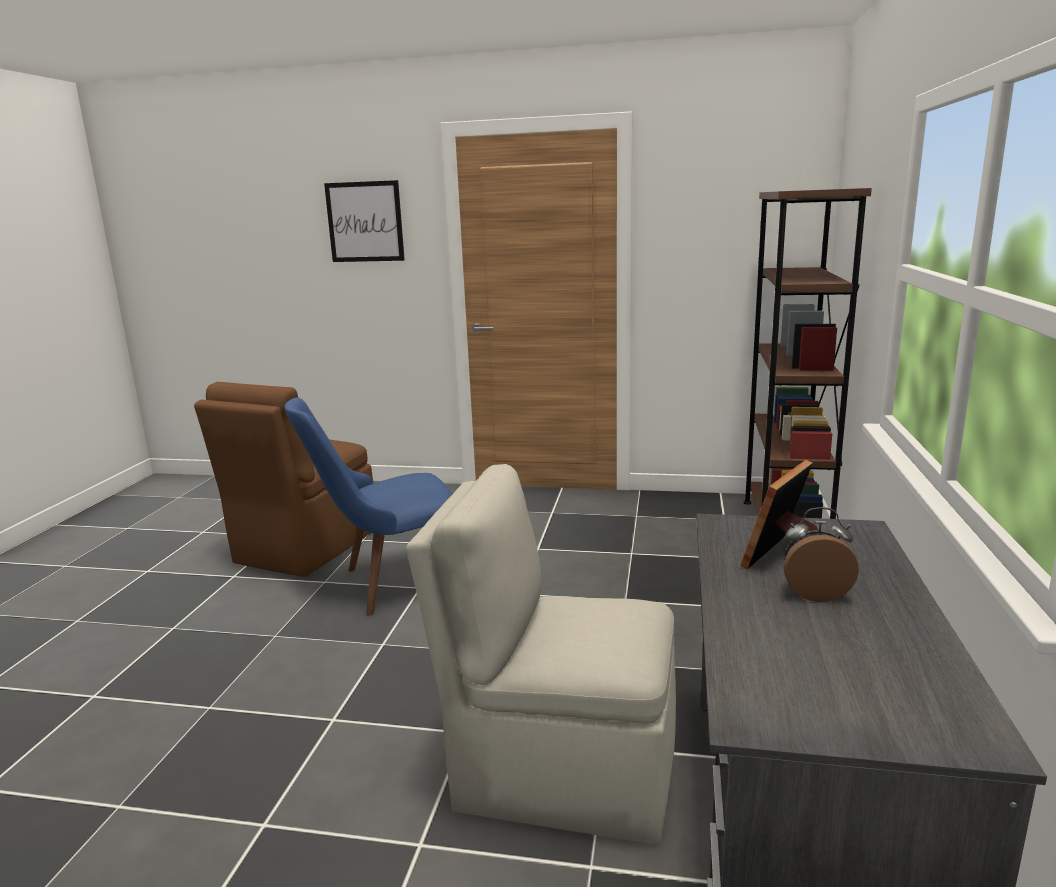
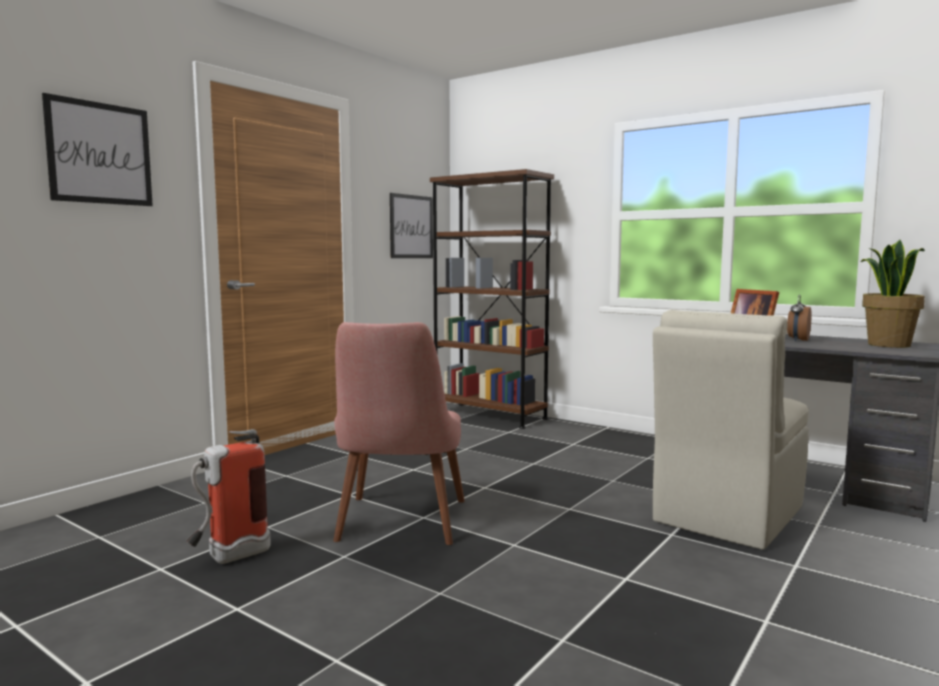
camera: 65 degrees left, 10 degrees down
brown chair [194,382,373,577] -> fire extinguisher [186,429,271,564]
blue chair [285,397,453,616] -> pink chair [333,322,465,545]
none -> picture [390,193,433,258]
none -> potted plant [861,240,925,348]

